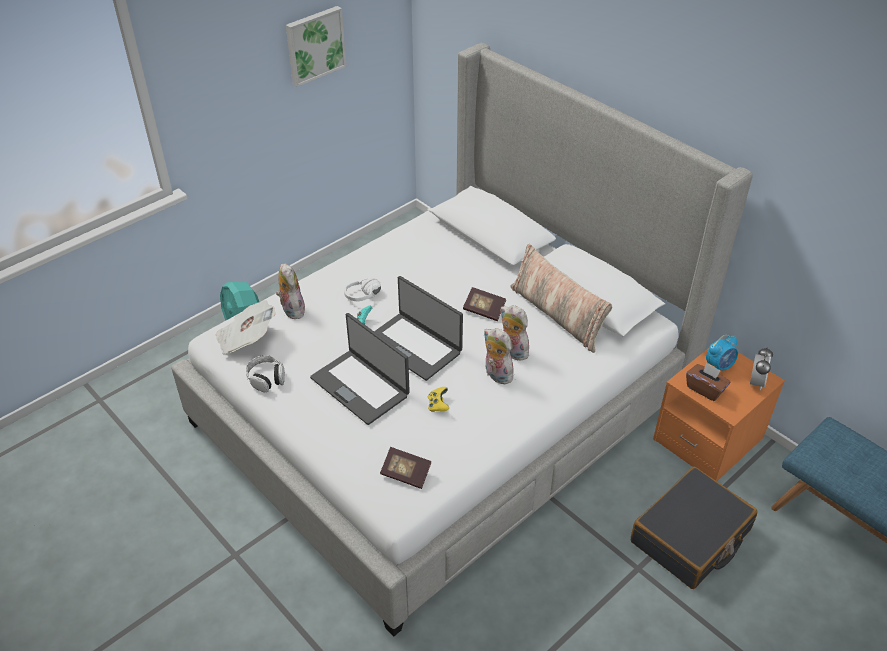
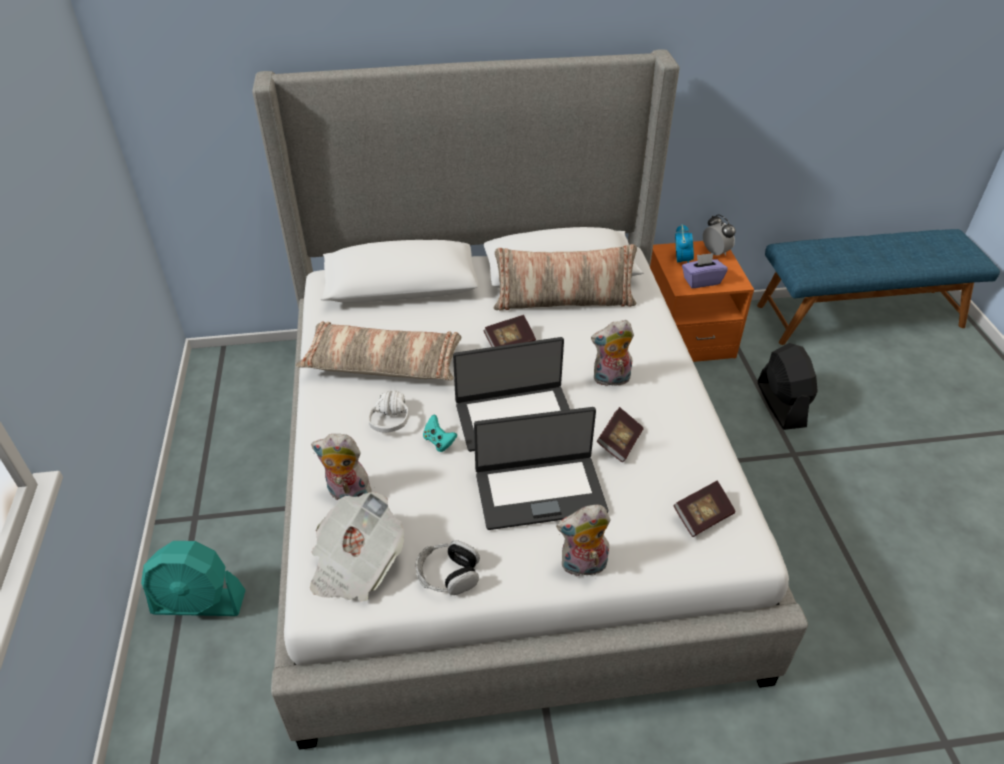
camera: 55 degrees left, 0 degrees up
picture [286,6,346,87] -> none
yellow game controller [428,387,449,412] -> book [597,407,643,462]
plush toy [500,305,529,361] -> plush toy moved to [556,505,611,576]
black suitcase [631,467,758,589] -> black fan [758,343,818,430]
brown tissue box [686,362,730,401] -> purple tissue box [682,253,728,288]
none -> pillow [296,321,462,381]

